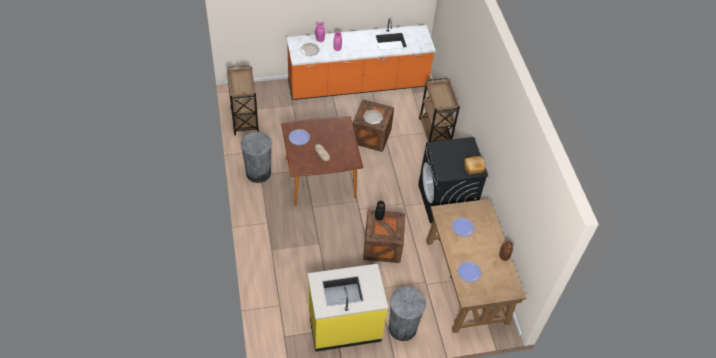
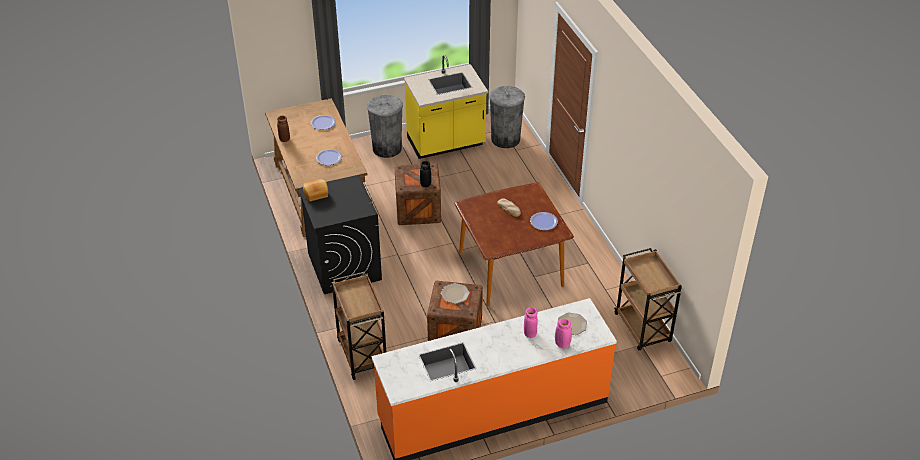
camera: 175 degrees right, 10 degrees down
grey trash can [240,132,272,183] -> grey trash can moved to [489,86,525,148]

